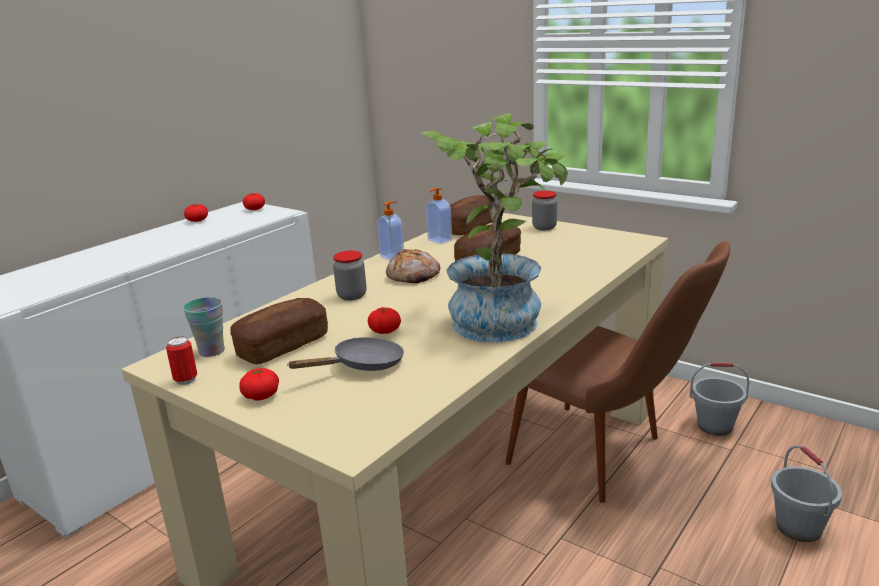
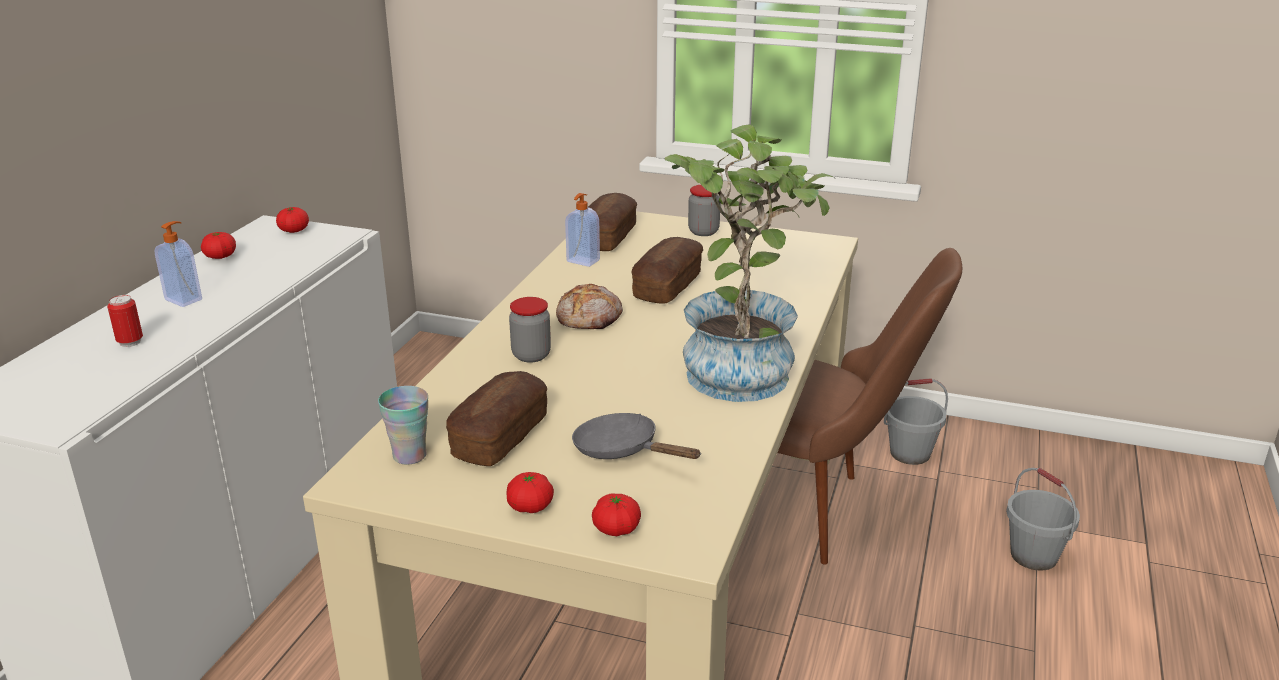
camera: 20 degrees left, 5 degrees up
can [166,336,197,385] -> can moved to [107,295,143,347]
grey frying pan [287,337,404,371] -> grey frying pan turned 90 degrees counterclockwise [572,413,701,459]
tomato [368,307,401,334] -> tomato moved to [592,494,641,536]
soap dispenser [377,201,404,261] -> soap dispenser moved to [155,221,202,307]

